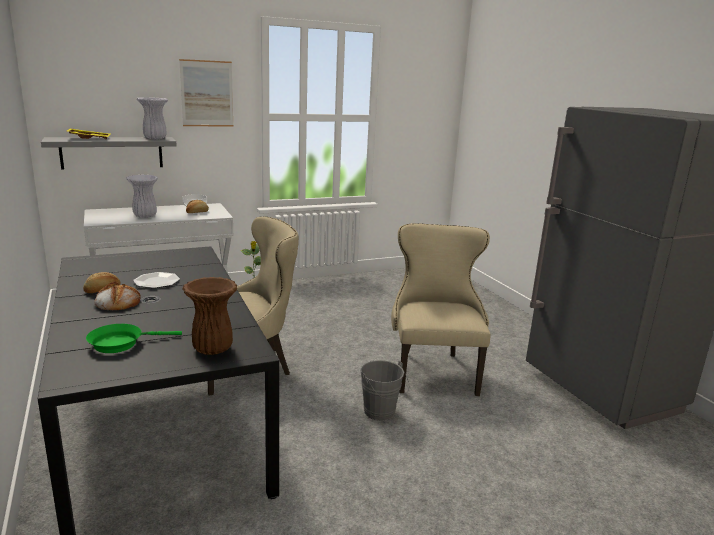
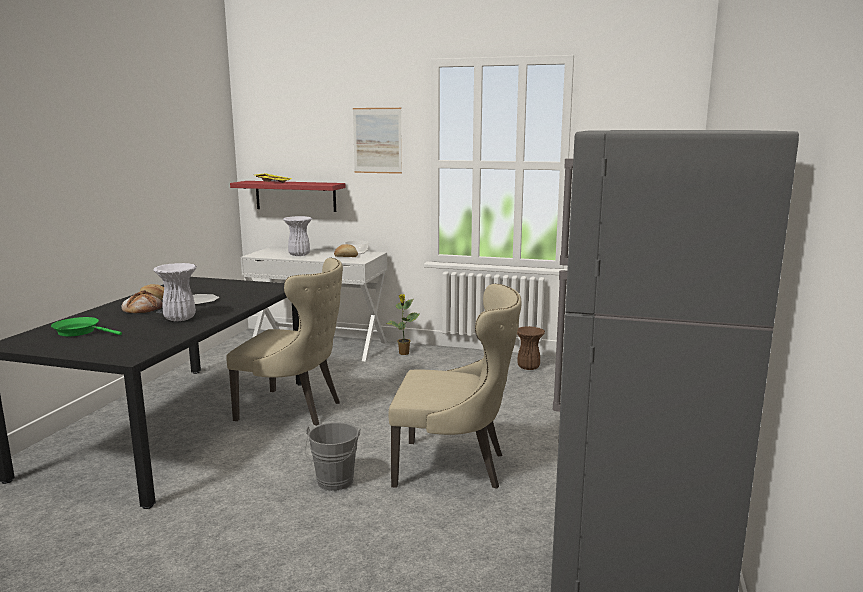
camera: 40 degrees right, 5 degrees down
grey shelf [41,137,177,170] -> red shelf [230,181,346,212]
white vase [137,97,168,139] -> white vase moved to [153,263,197,321]
brown vase [182,277,238,355] -> brown vase moved to [517,326,545,370]
beige chair [391,223,491,396] -> beige chair turned 60 degrees clockwise [388,283,522,489]

